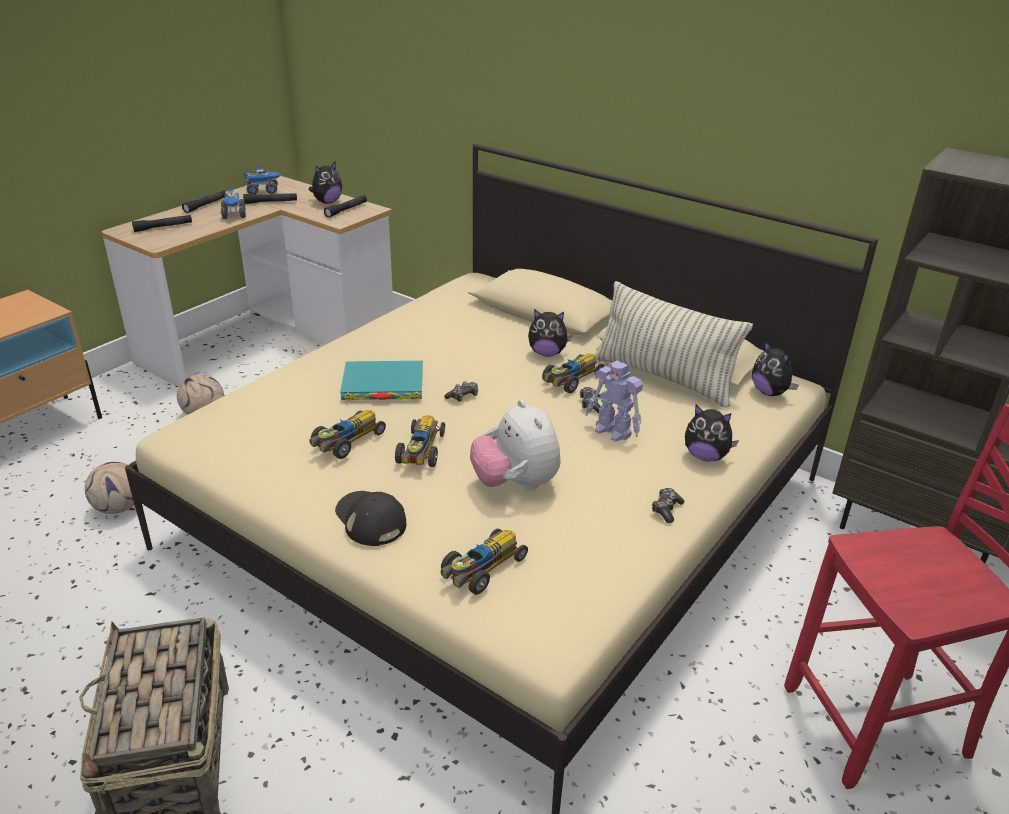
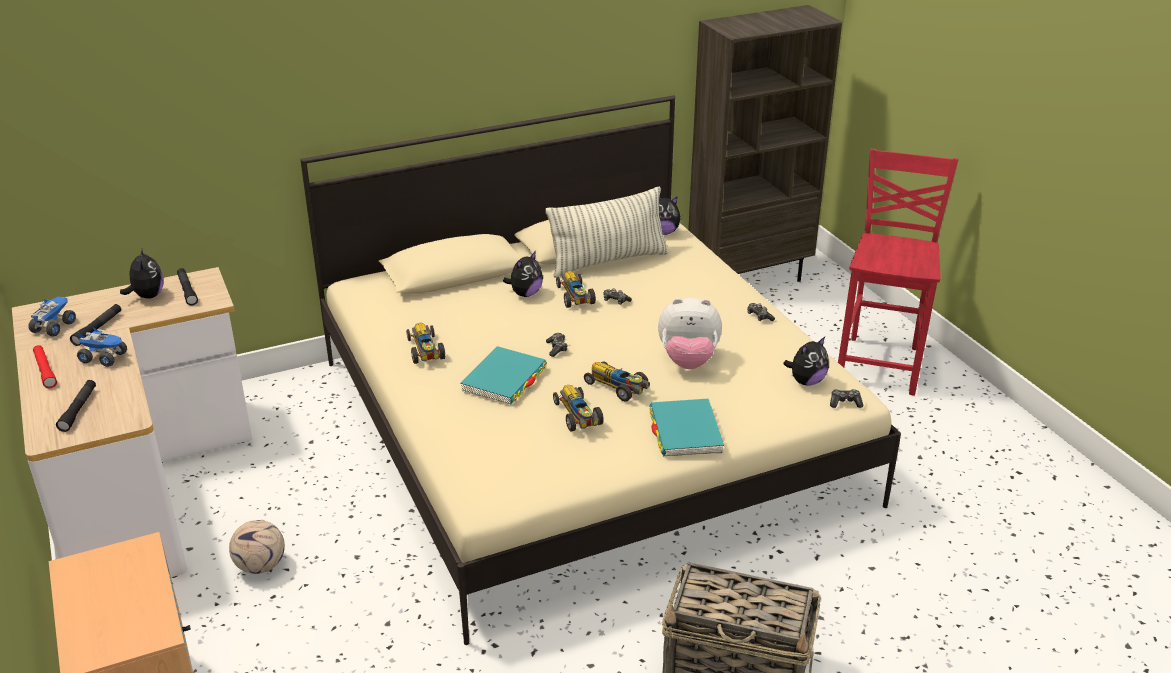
camera: 60 degrees left, 0 degrees up
football [85,462,134,514] -> none
black flashlight [182,190,226,213] -> red flashlight [33,345,57,388]
black cap [335,491,406,546] -> turquoise book [649,399,724,457]
toy car [441,528,528,595] -> toy car moved to [407,323,445,364]
toy robot [586,360,643,441] -> none
plush toy [685,405,739,461] -> plush toy moved to [783,337,829,386]
none -> game controller [830,389,863,408]

